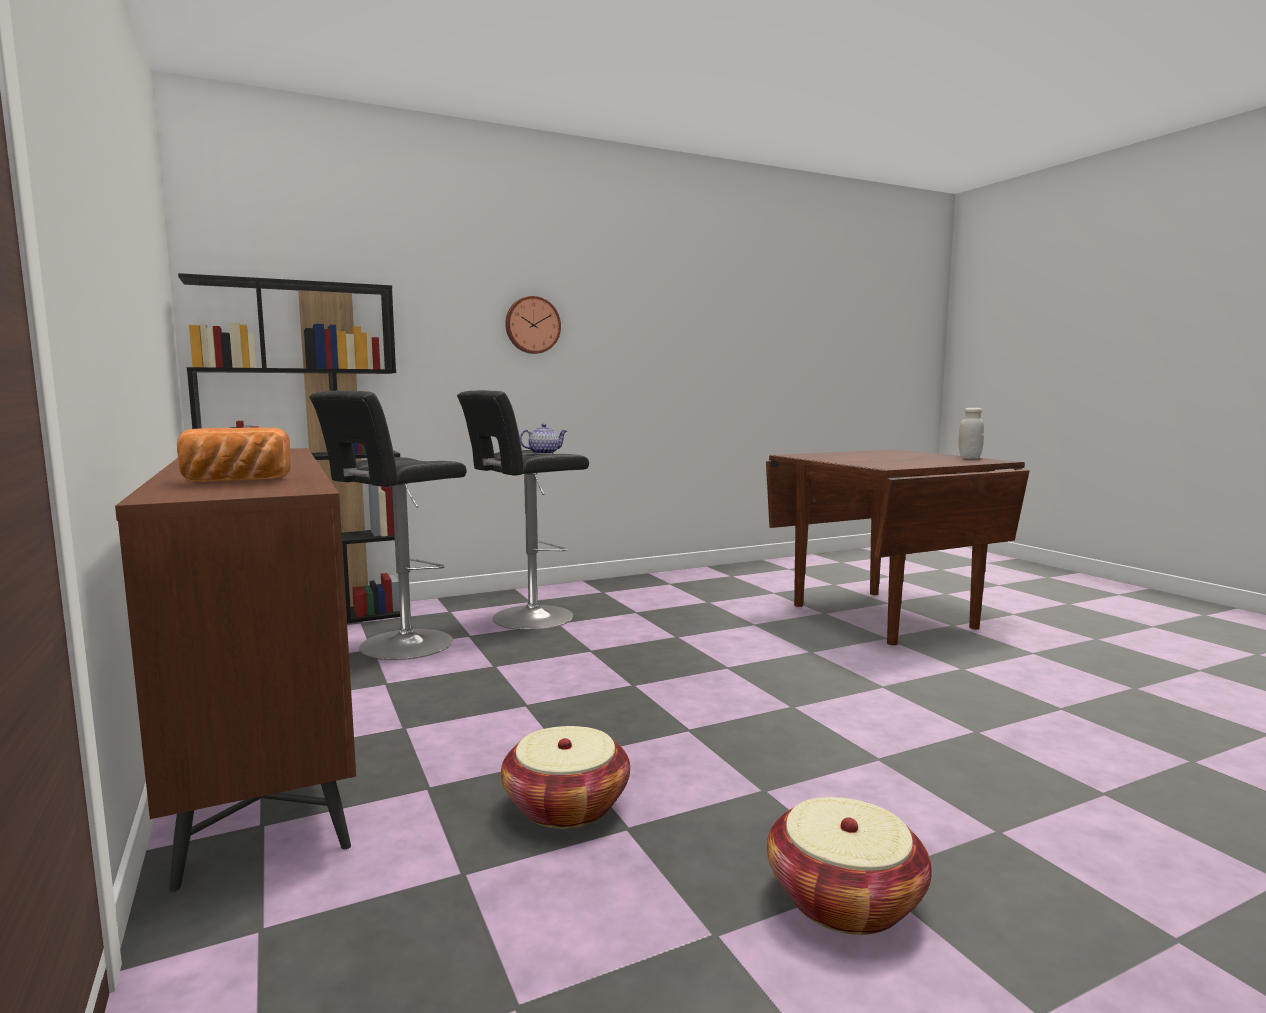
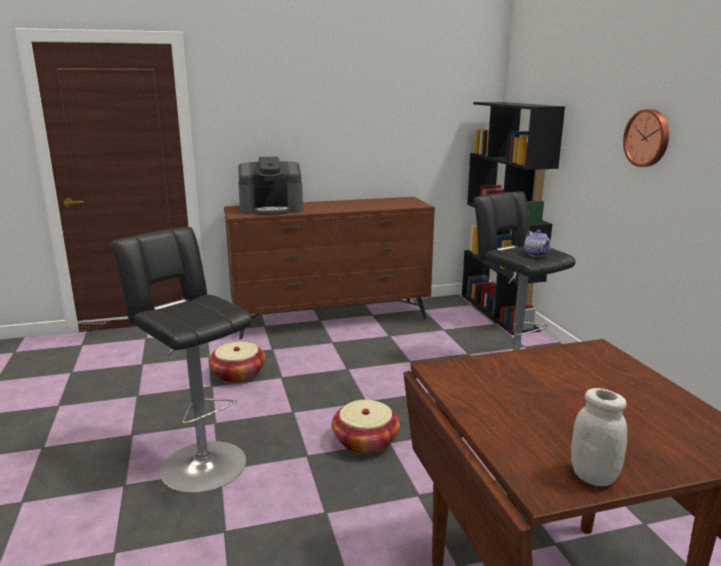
camera: 100 degrees right, 10 degrees up
bread [177,427,291,482] -> coffee machine [238,157,303,215]
black stool [309,390,467,660] -> black stool moved to [111,227,252,493]
basket [767,797,932,935] -> basket moved to [332,400,400,455]

